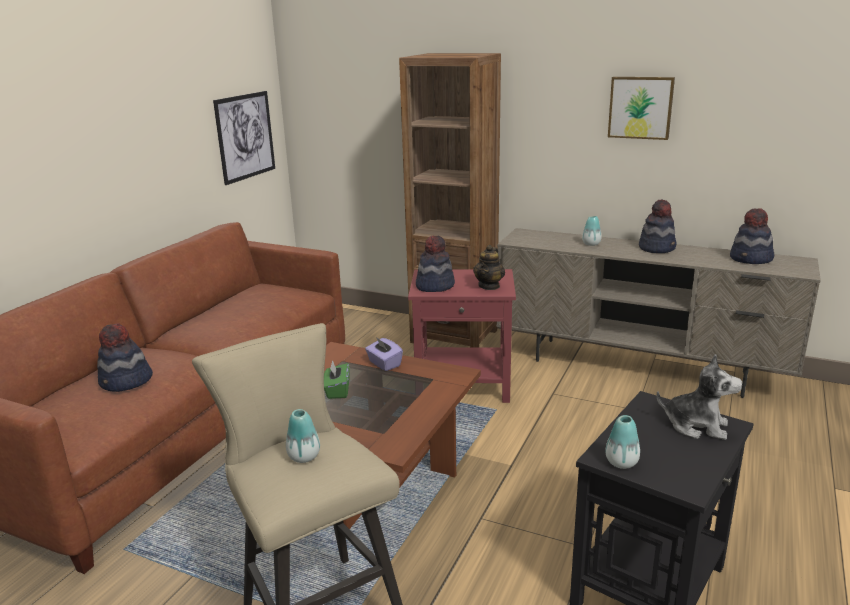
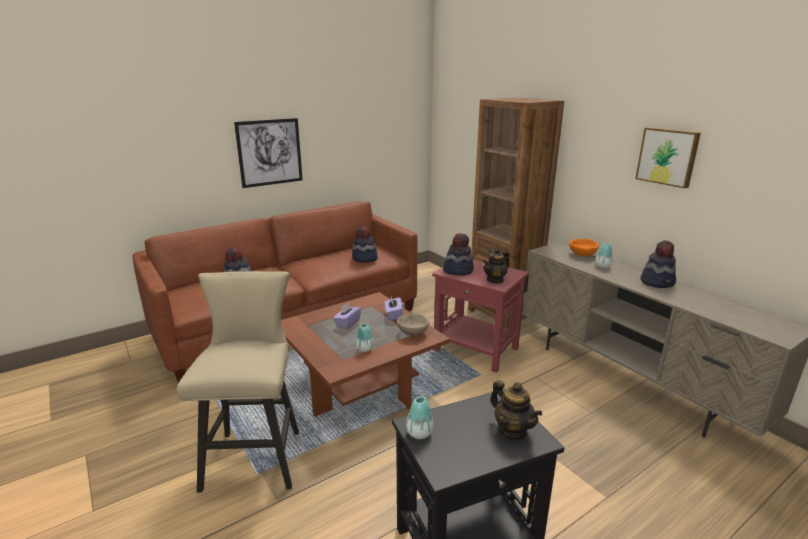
camera: 30 degrees right, 0 degrees up
picture [213,91,275,185] -> picture moved to [234,118,303,188]
vase [286,409,320,463] -> vase moved to [356,323,374,352]
green tissue box [324,360,350,399] -> purple tissue box [333,303,361,330]
plush toy [657,354,743,440] -> teapot [490,380,542,440]
hat [730,208,774,264] -> hat moved to [352,226,378,262]
none -> beige bowl [397,314,429,336]
none -> orange bowl [569,239,599,256]

